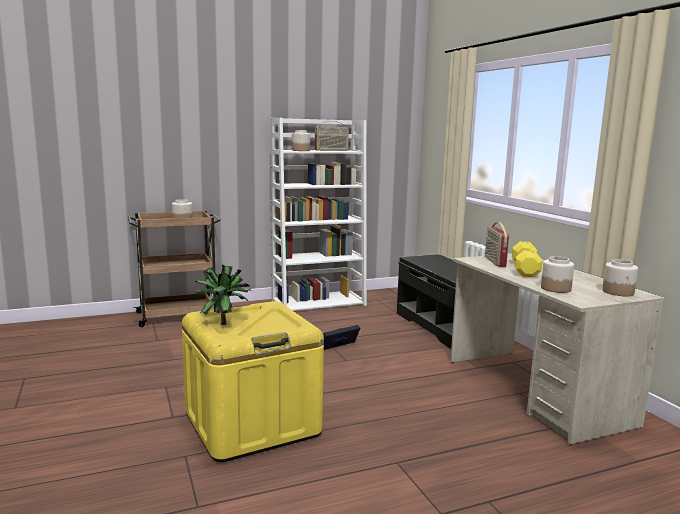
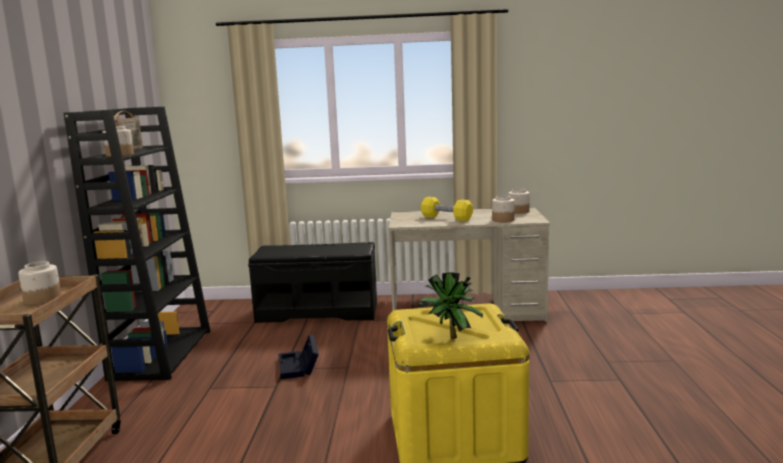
camera: 65 degrees left, 0 degrees up
white bookcase [271,118,367,311] -> black bookcase [63,107,211,381]
radio [485,222,509,267] -> none

